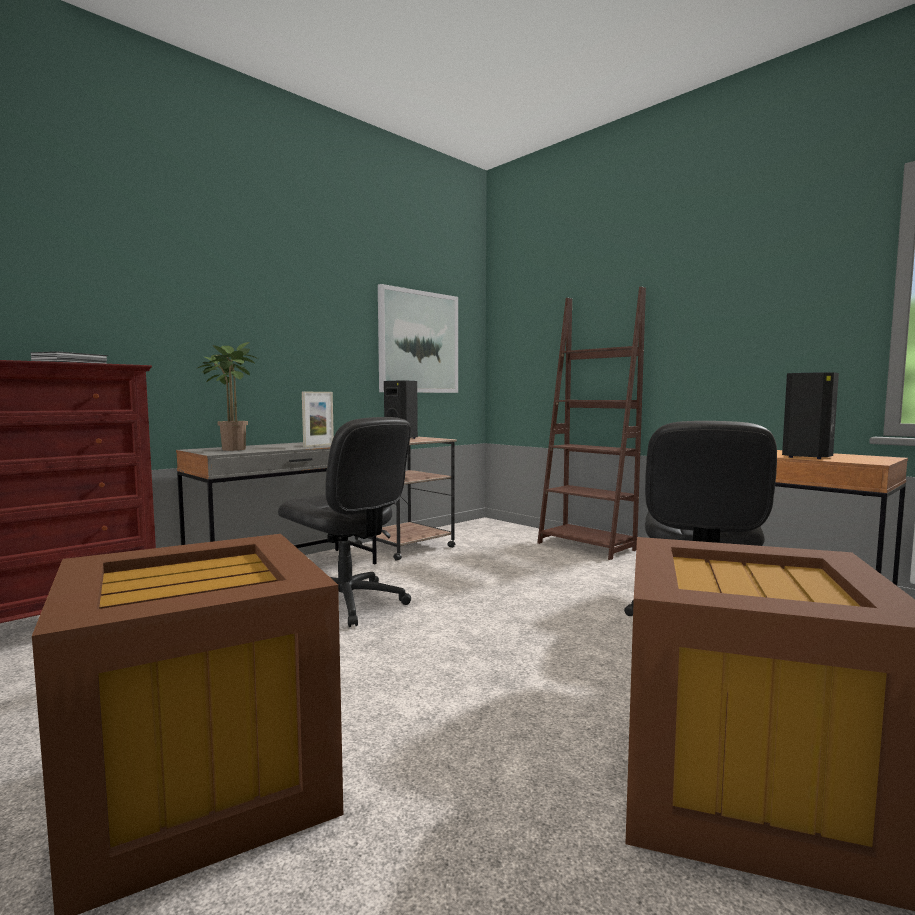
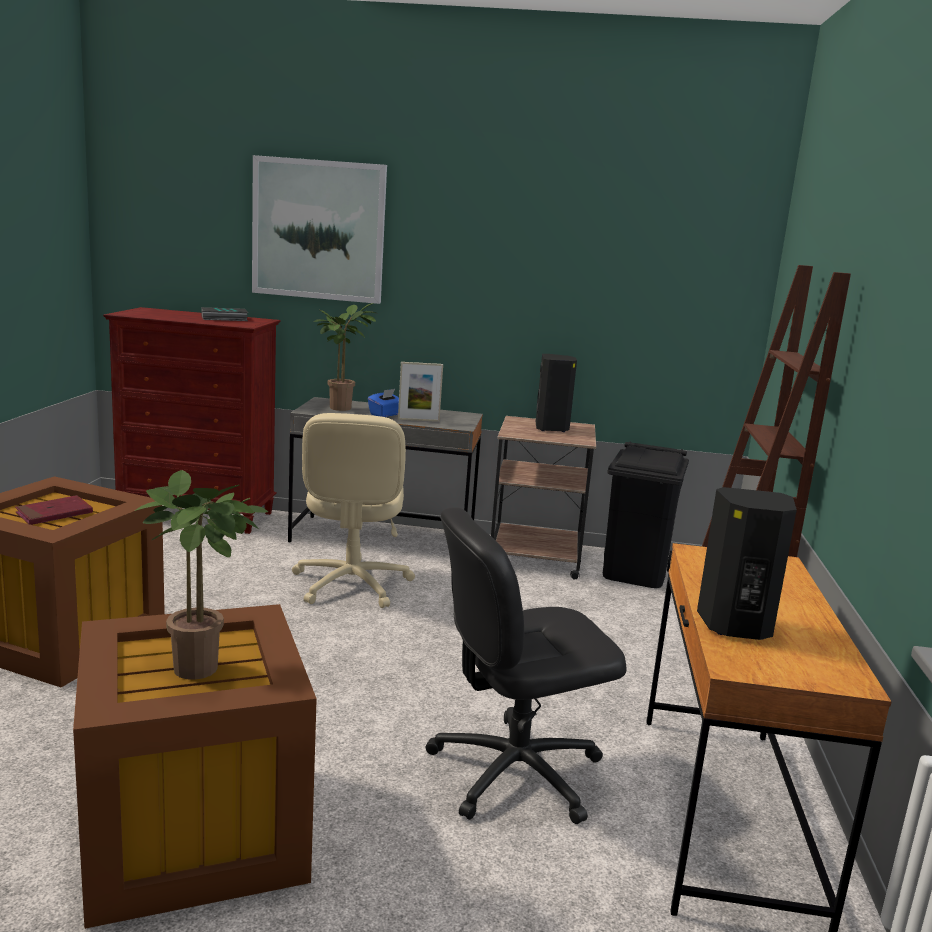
camera: 50 degrees right, 10 degrees up
black office chair [278,417,411,627] -> beige office chair [292,413,415,608]
picture [378,284,458,393] -> picture moved to [252,155,387,304]
none -> red book [15,495,93,525]
none -> potted plant [134,470,268,680]
none -> blue tissue box [368,389,399,417]
none -> black trash can [603,442,689,588]

